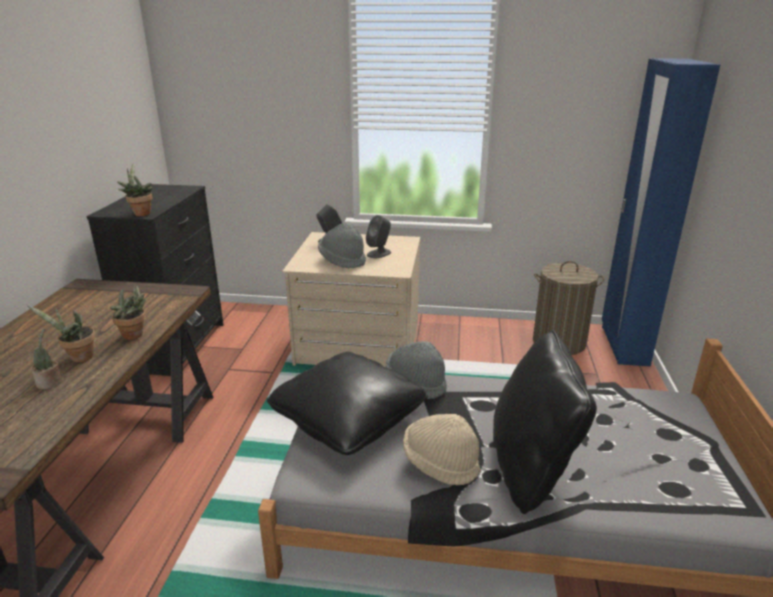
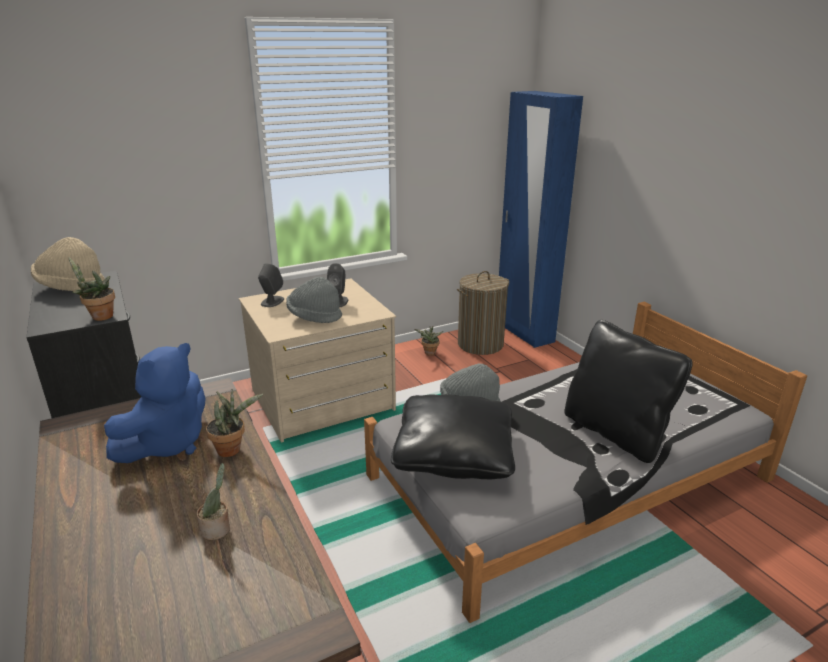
camera: 35 degrees left, 0 degrees up
potted plant [28,306,95,363] -> potted plant moved to [415,326,444,356]
beige hat [403,414,481,485] -> beige hat moved to [31,237,105,291]
none -> blue plush toy [104,343,206,463]

